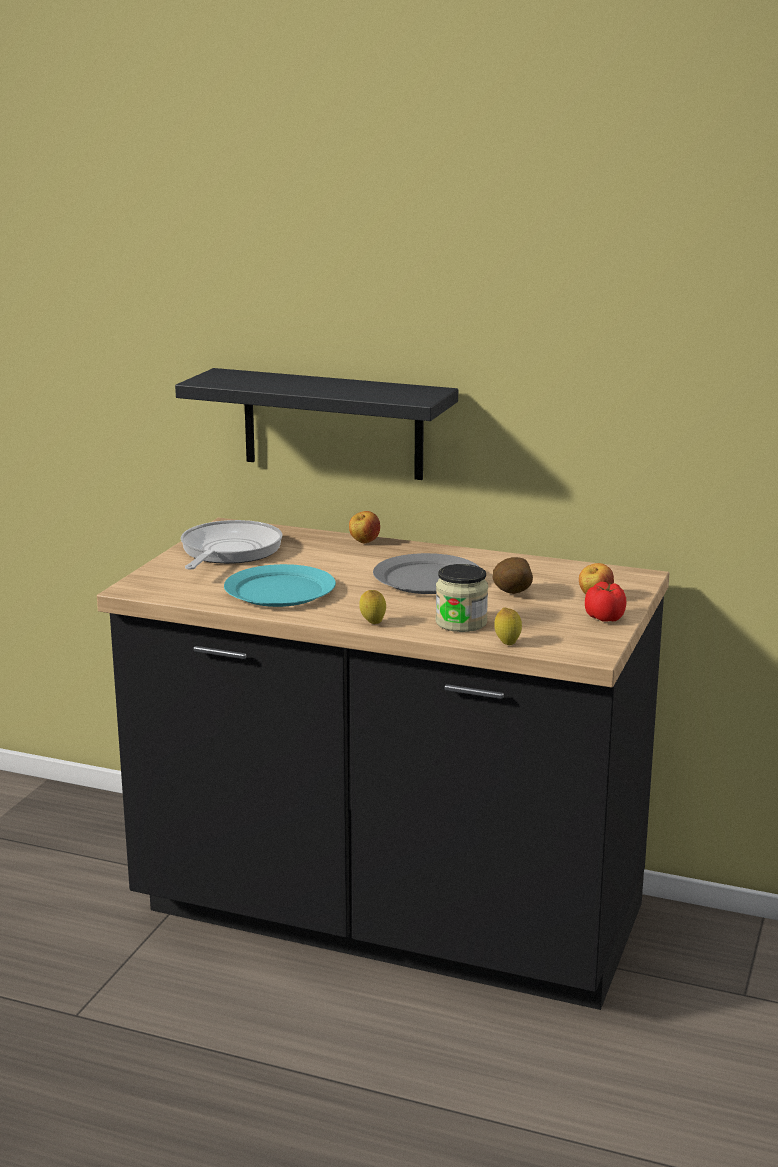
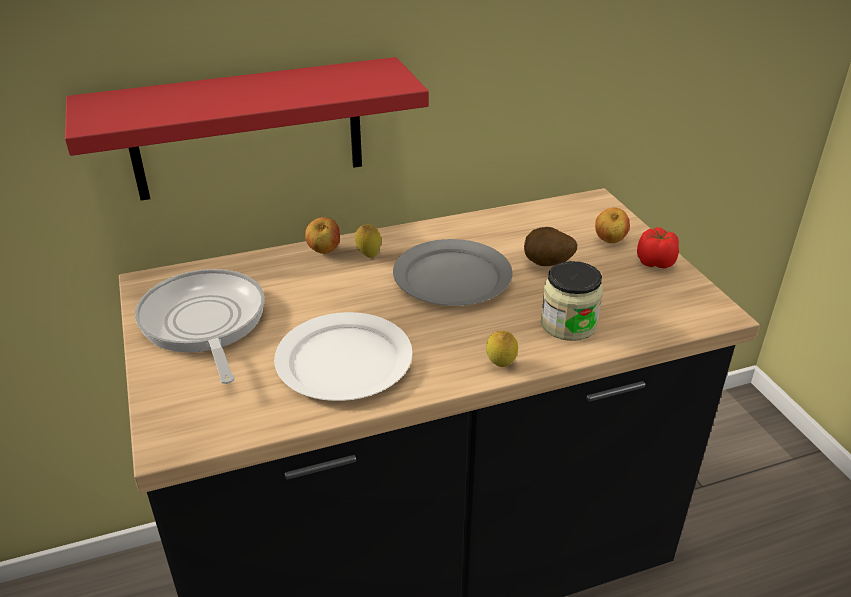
camera: 40 degrees left, 15 degrees up
black shelf [175,368,458,480] -> red shelf [65,57,429,201]
turquoise plate [224,564,336,607] -> white plate [274,312,413,401]
lemon [494,607,522,645] -> lemon moved to [355,225,381,258]

